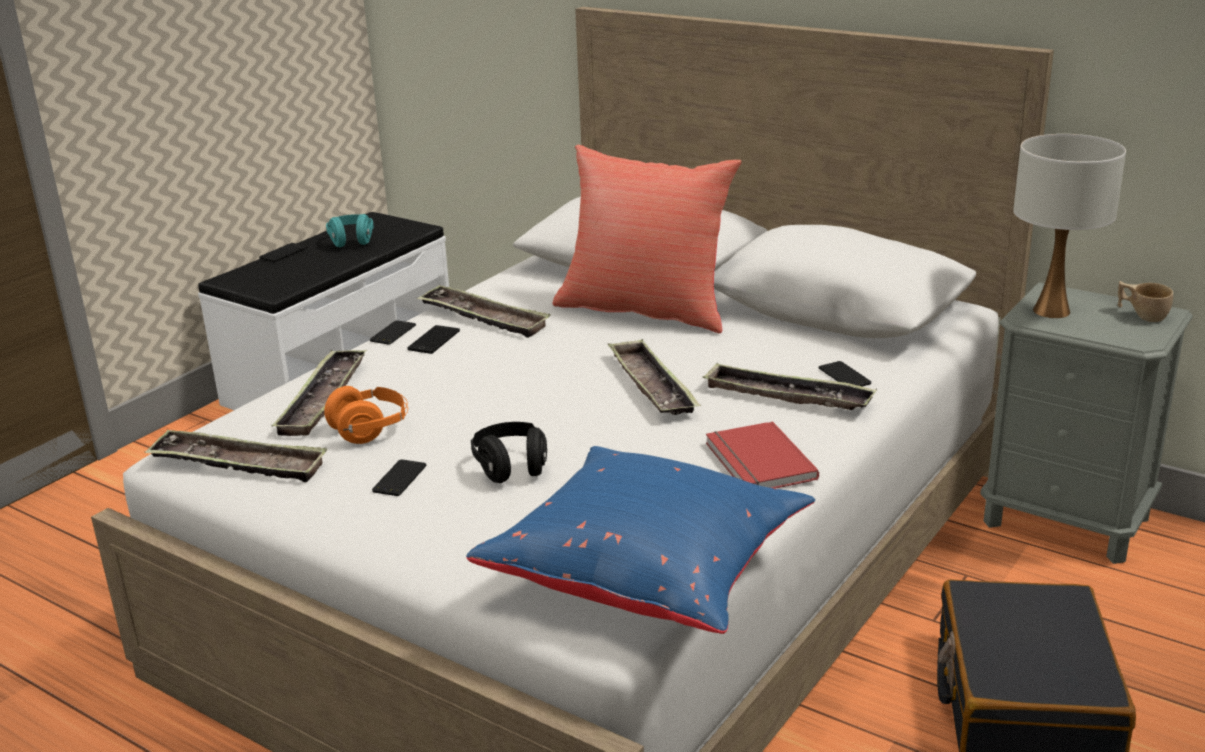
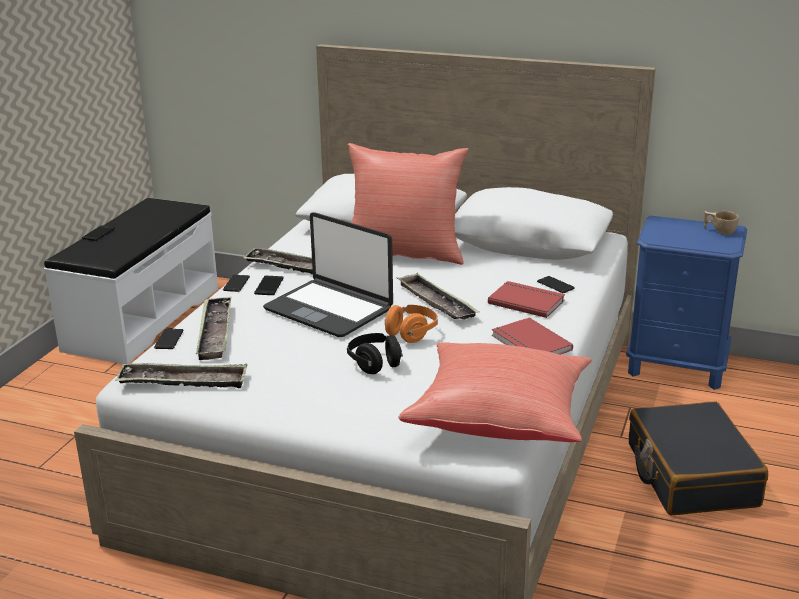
camera: 15 degrees left, 0 degrees up
orange headphones [324,386,408,444] -> orange headphones moved to [385,305,438,343]
turquoise headphones [326,214,374,247] -> none
phone [372,460,427,496] -> phone moved to [154,329,183,349]
blue pillow [466,446,815,634] -> red pillow [398,342,592,442]
tray [702,363,877,410] -> red book [488,281,565,318]
grey nightstand [980,282,1193,564] -> blue nightstand [626,216,747,390]
white table lamp [1013,134,1126,318] -> none
none -> laptop [263,212,393,337]

